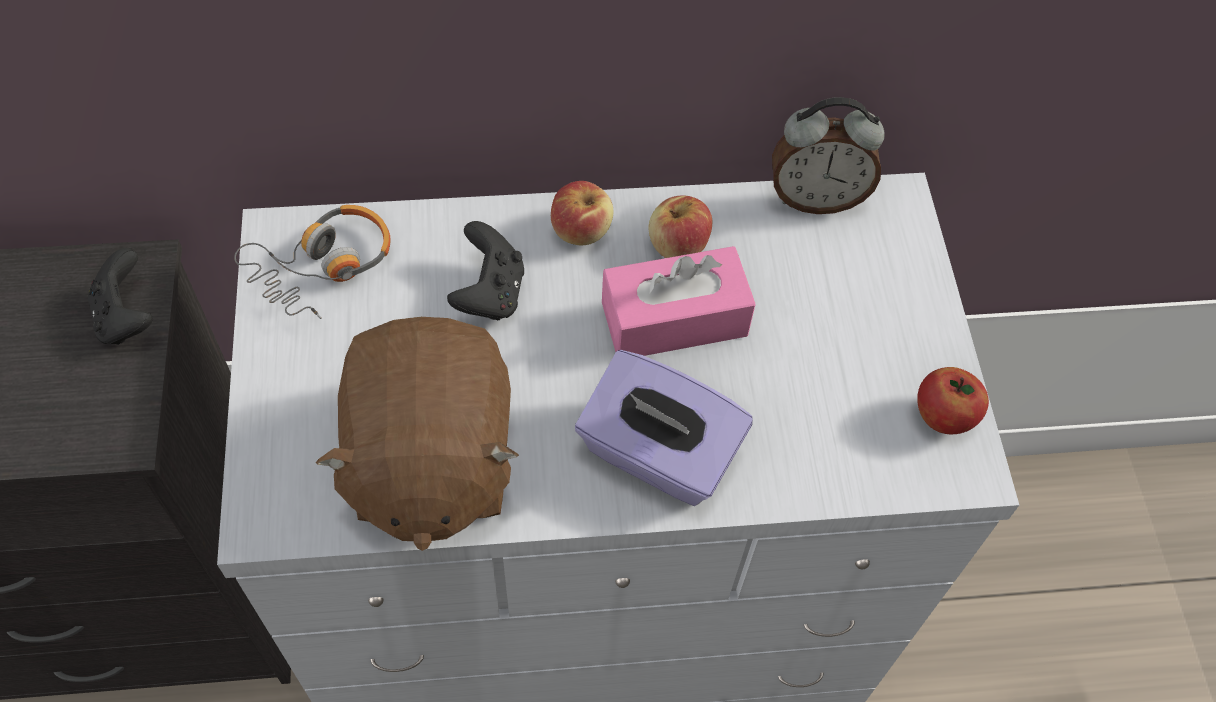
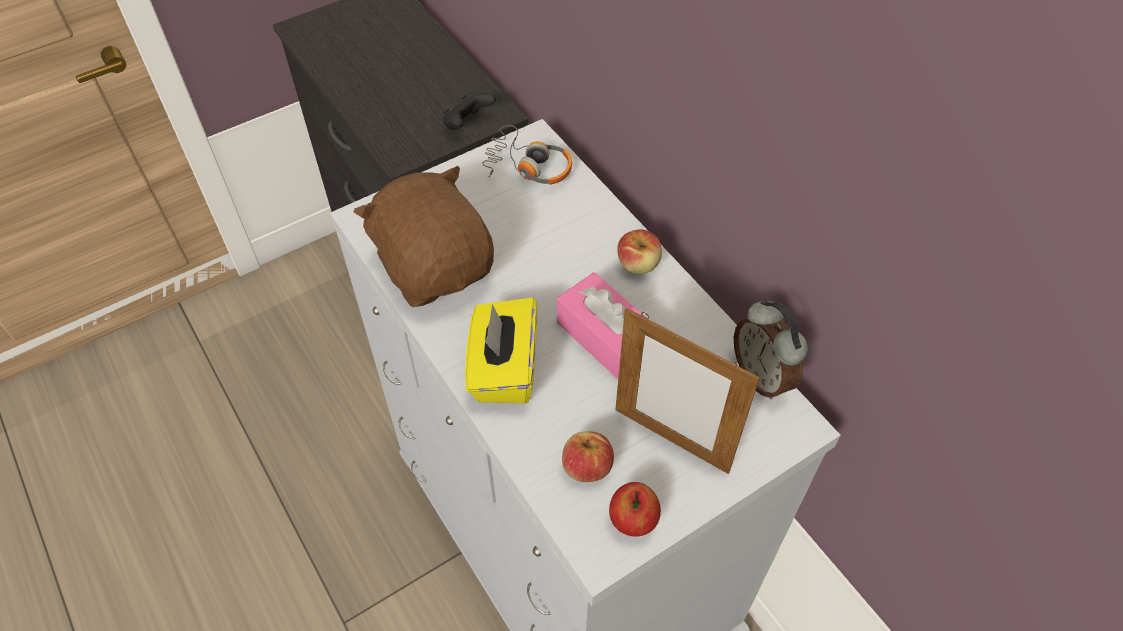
camera: 65 degrees right, 5 degrees down
brown plush toy [316,317,519,551] -> brown plush toy turned 90 degrees clockwise [354,166,494,307]
black game controller [447,221,524,320] -> none
purple tissue box [575,350,753,506] -> yellow tissue box [465,298,538,403]
apple [648,196,712,258] -> apple moved to [562,431,614,482]
none -> picture frame [615,308,760,474]

